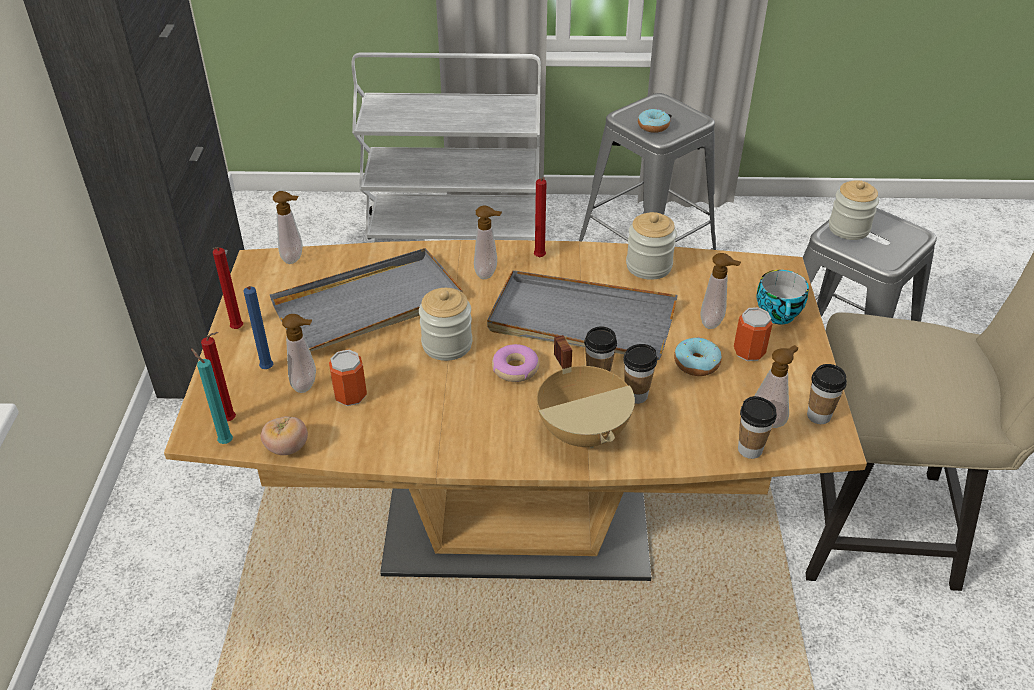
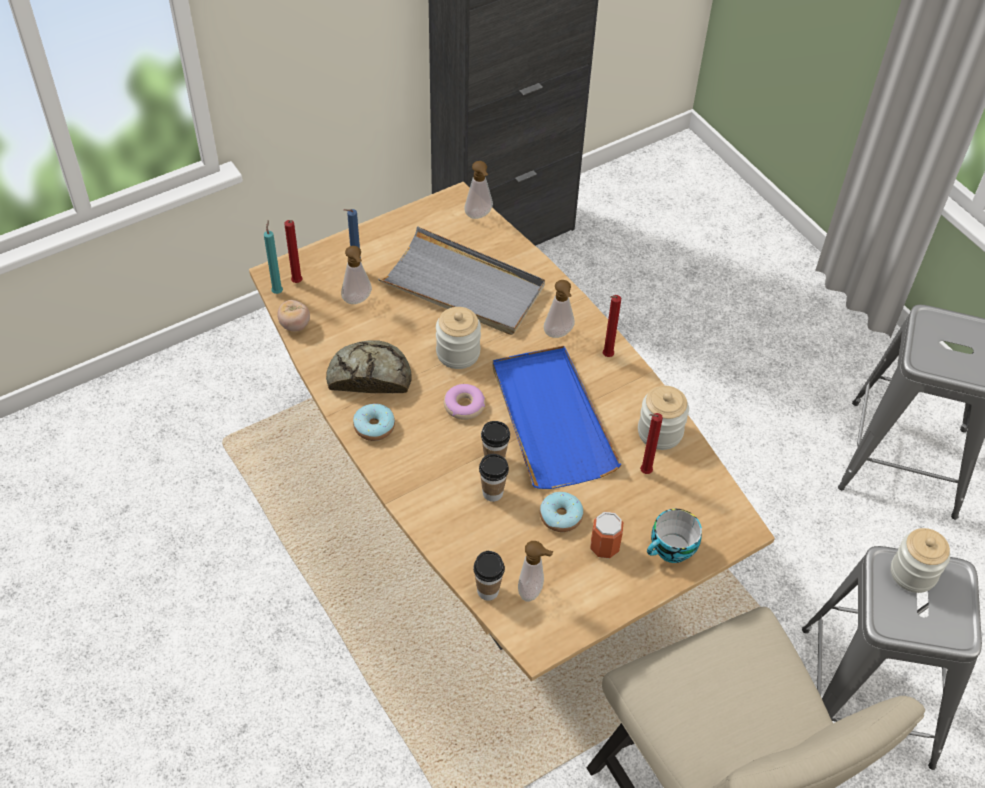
camera: 55 degrees right, 10 degrees up
red candle [213,247,243,329] -> red candle moved to [640,413,663,474]
can [329,349,367,406] -> none
white cart [351,52,541,243] -> none
grey tray [487,270,678,360] -> blue tray [492,346,621,489]
beige cooking pot [536,335,635,448] -> none
donut [638,109,670,133] -> donut moved to [353,404,395,441]
soap dispenser [700,253,741,329] -> none
cup [807,364,847,424] -> none
none -> bread [326,340,411,393]

